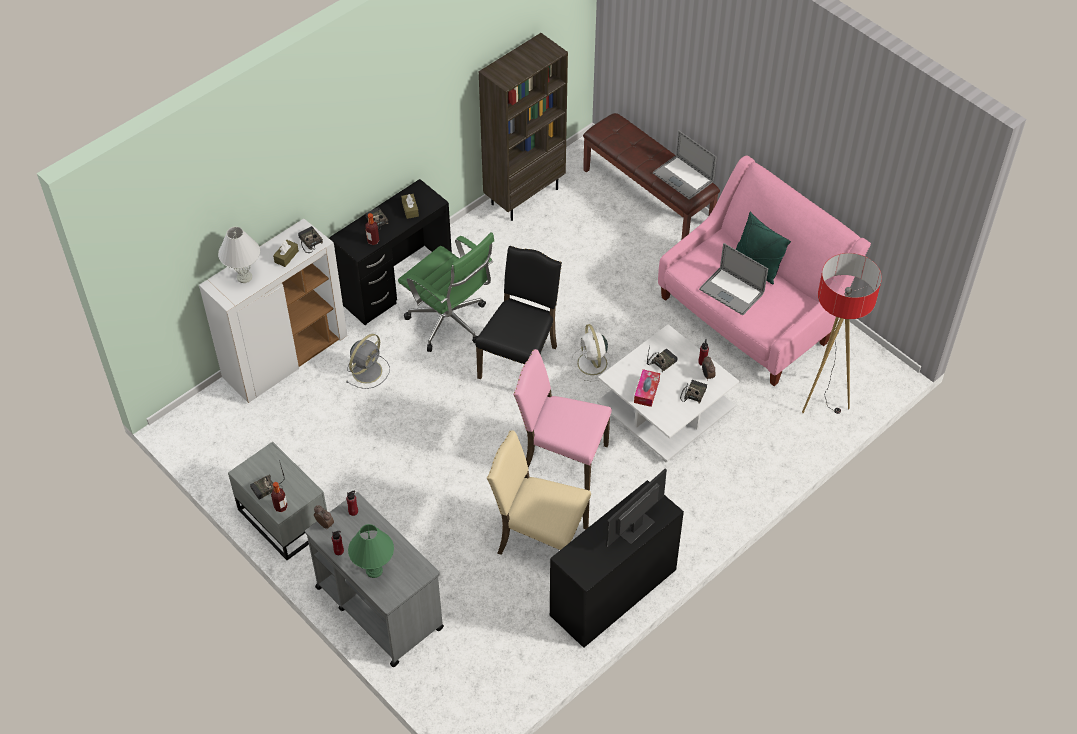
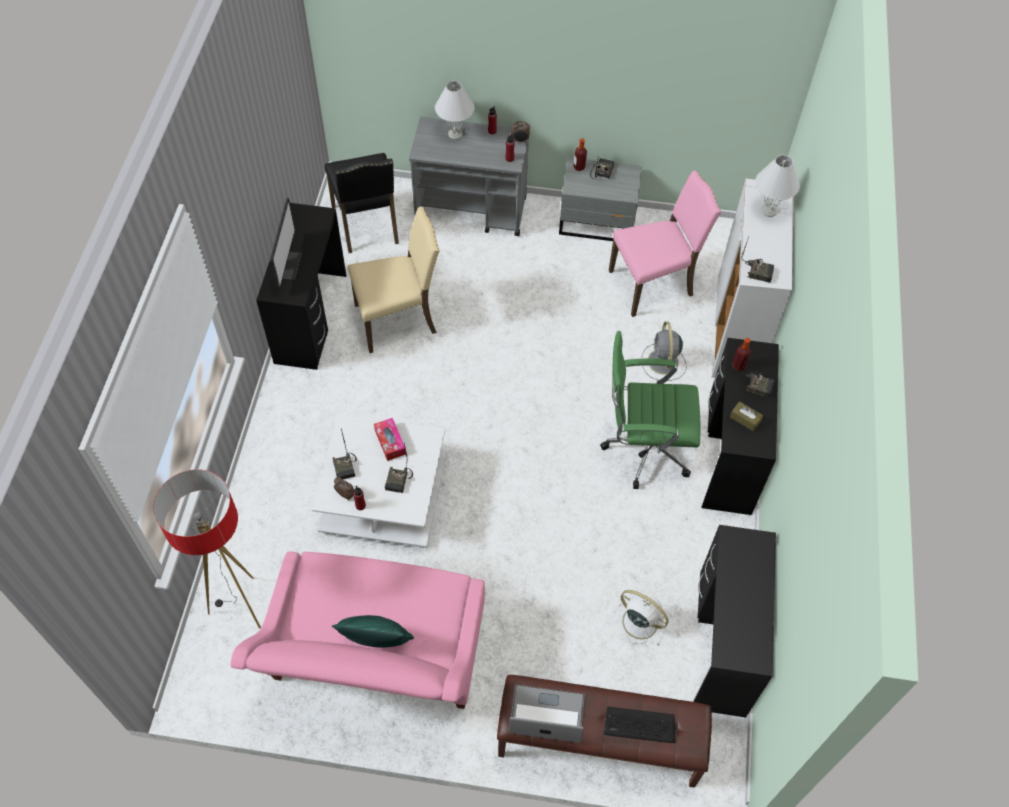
camera: 140 degrees right, 5 degrees up
brown tissue box [273,240,299,267] -> none
green table lamp [348,524,394,578] -> white table lamp [435,81,475,139]
black chair [475,246,562,379] -> black chair moved to [325,153,399,253]
brown bookcase [479,33,568,221] -> black desk [693,525,776,718]
pink chair [513,349,612,491] -> pink chair moved to [609,171,721,317]
white fan [571,324,615,381] -> white fan moved to [612,590,669,645]
laptop [699,243,768,315] -> none
none -> keyboard [604,706,675,743]

